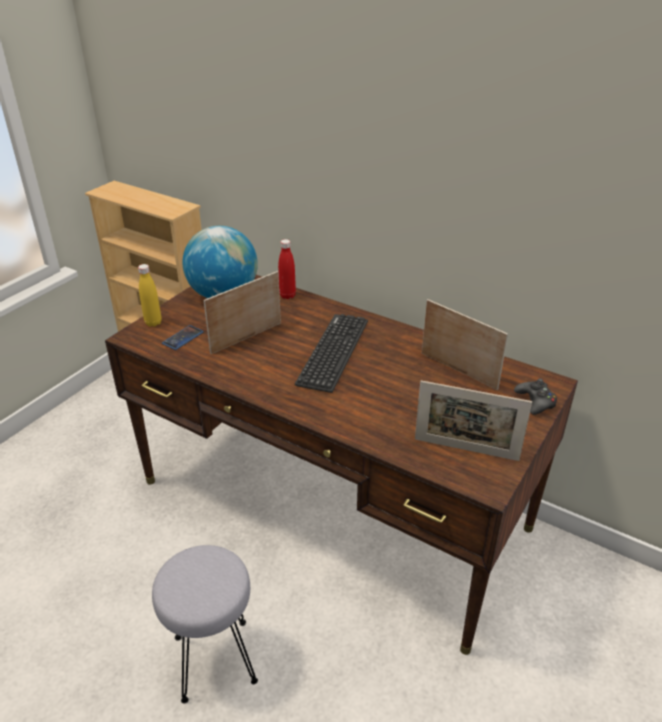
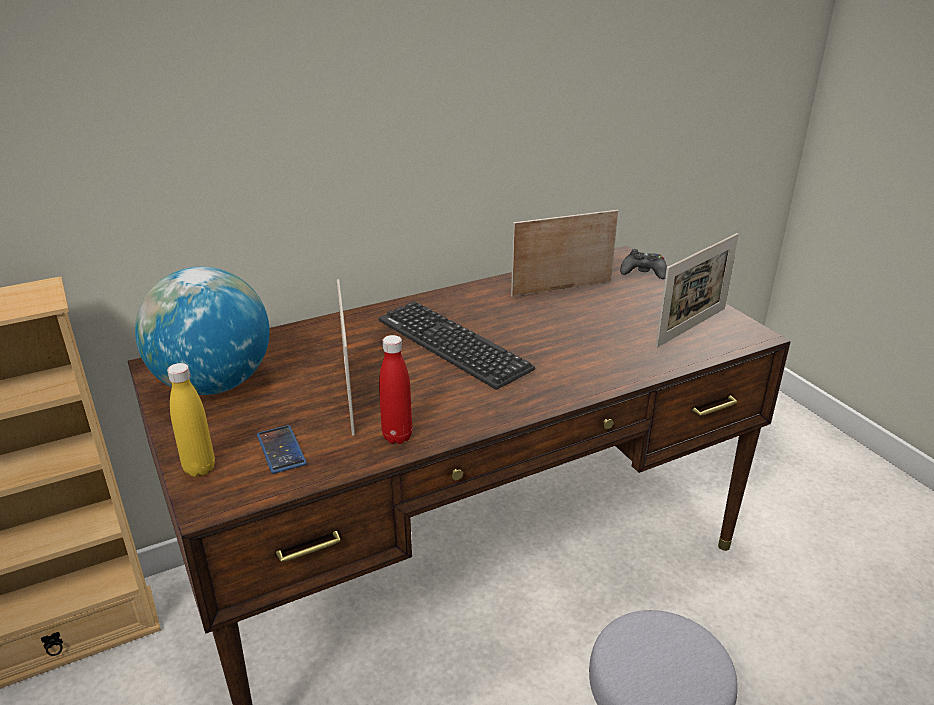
camera: 60 degrees left, 5 degrees down
red bottle [278,239,296,299] -> red bottle moved to [379,335,412,444]

